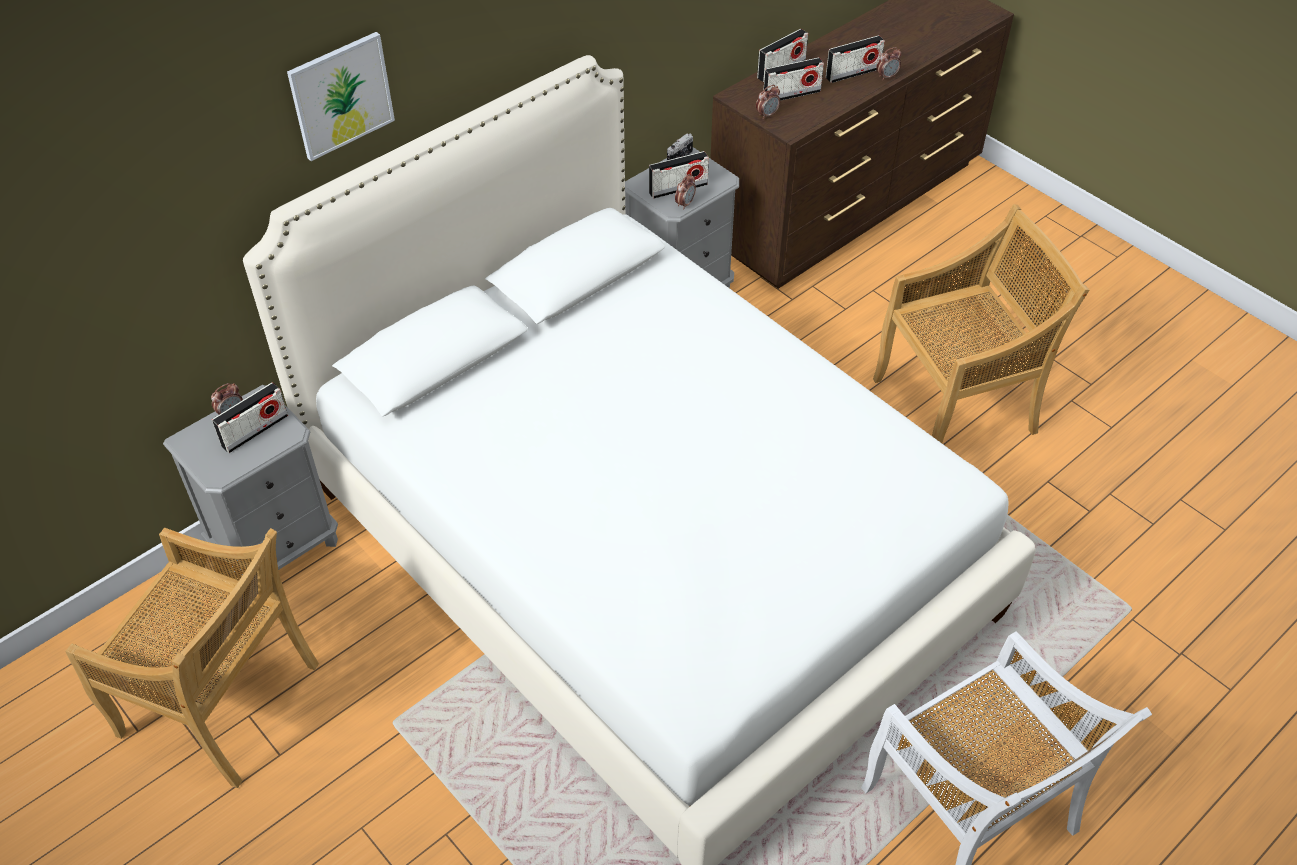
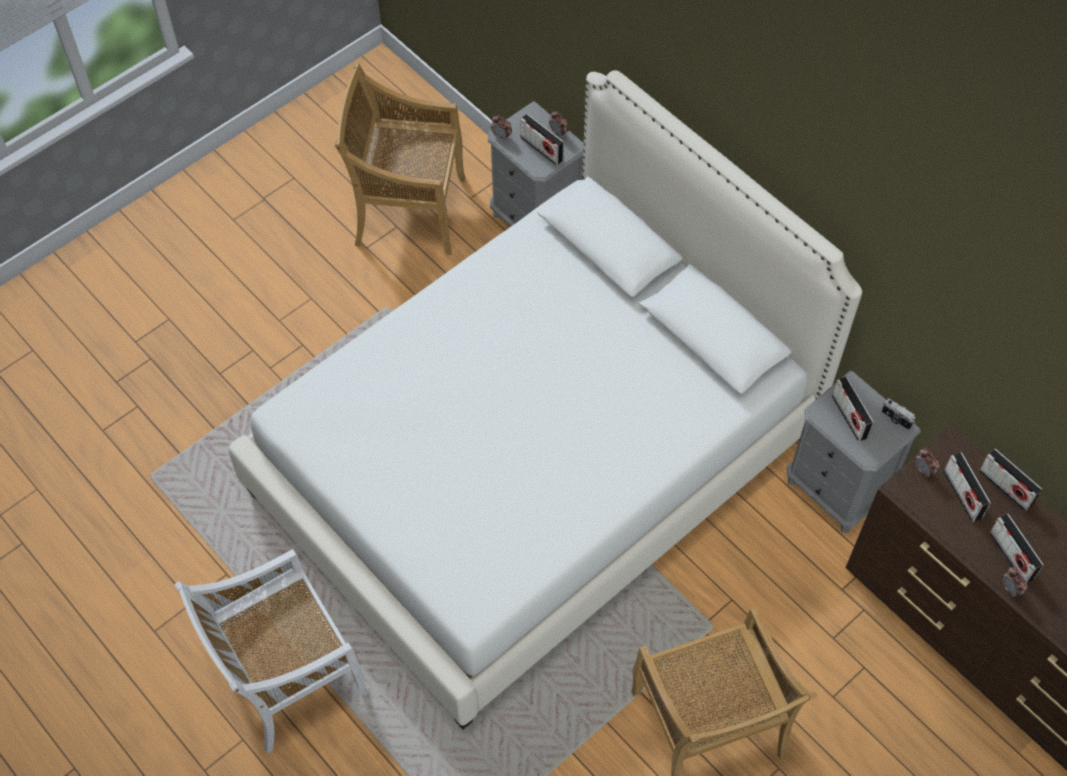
camera: 90 degrees right, 10 degrees up
beige chair [65,528,319,788] -> beige chair turned 75 degrees clockwise [335,63,465,255]
picture [287,32,395,161] -> none
alarm clock [675,174,696,210] -> alarm clock moved to [491,115,512,141]

